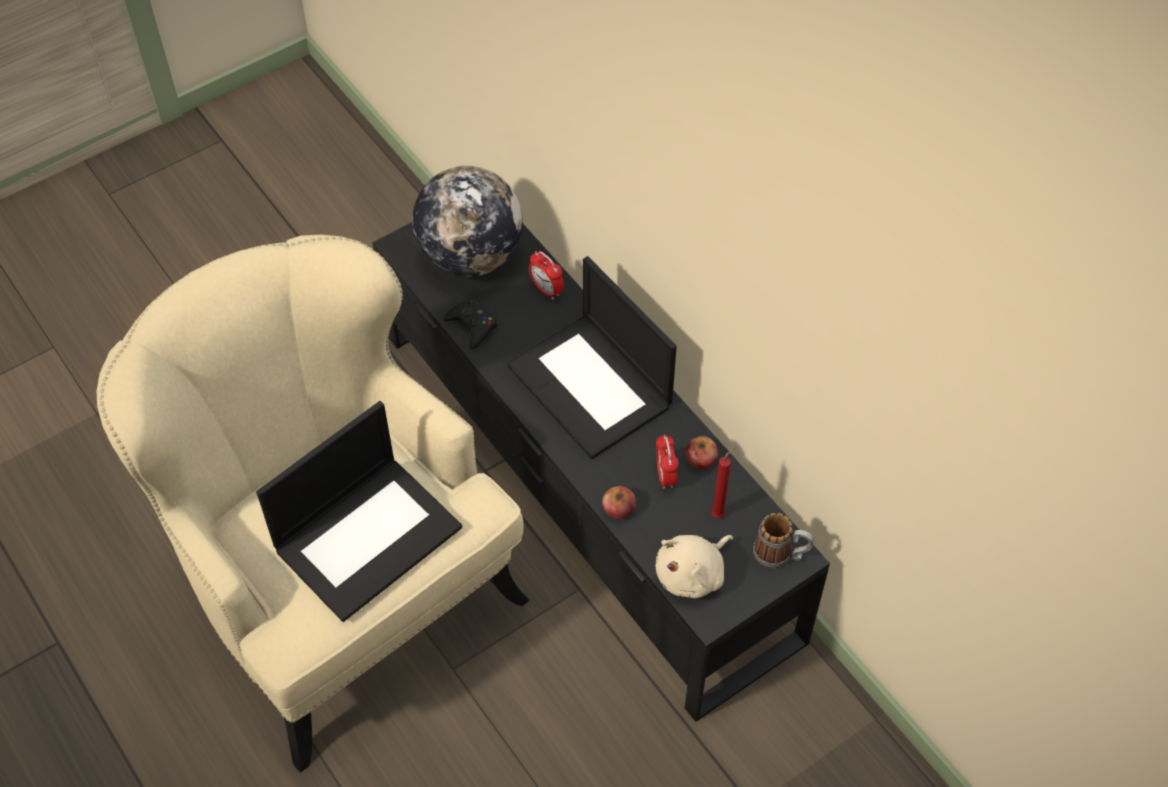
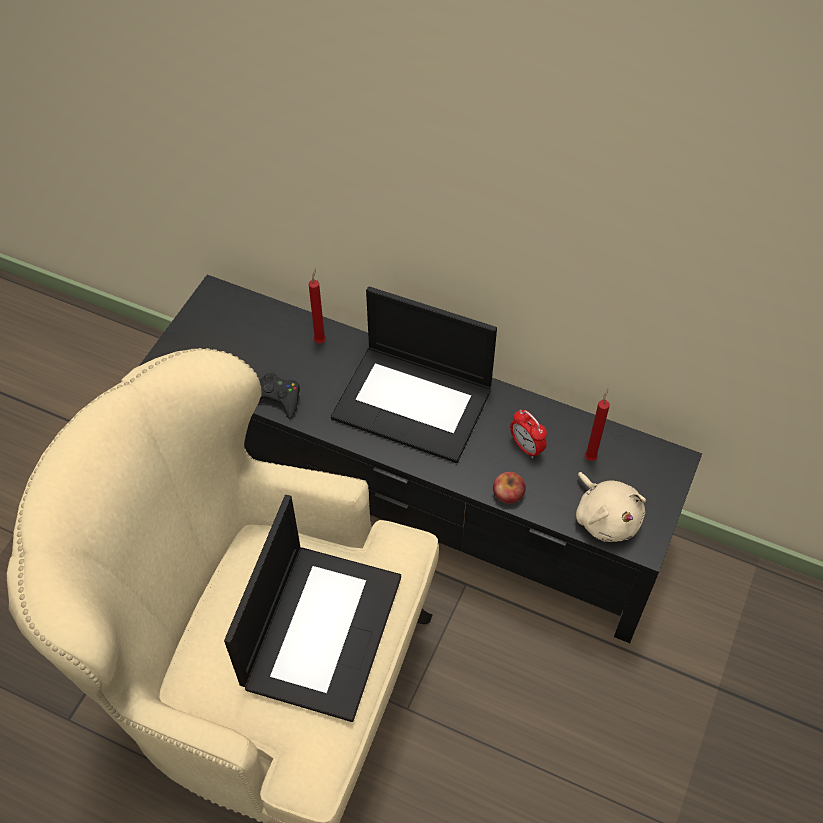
camera: 30 degrees left, 0 degrees up
globe [412,166,522,277] -> none
alarm clock [529,251,564,300] -> red candle [309,268,326,343]
beige plush toy [656,535,733,598] -> beige plush toy turned 45 degrees counterclockwise [576,472,646,542]
apple [685,436,718,469] -> none
mug [753,513,814,569] -> none

